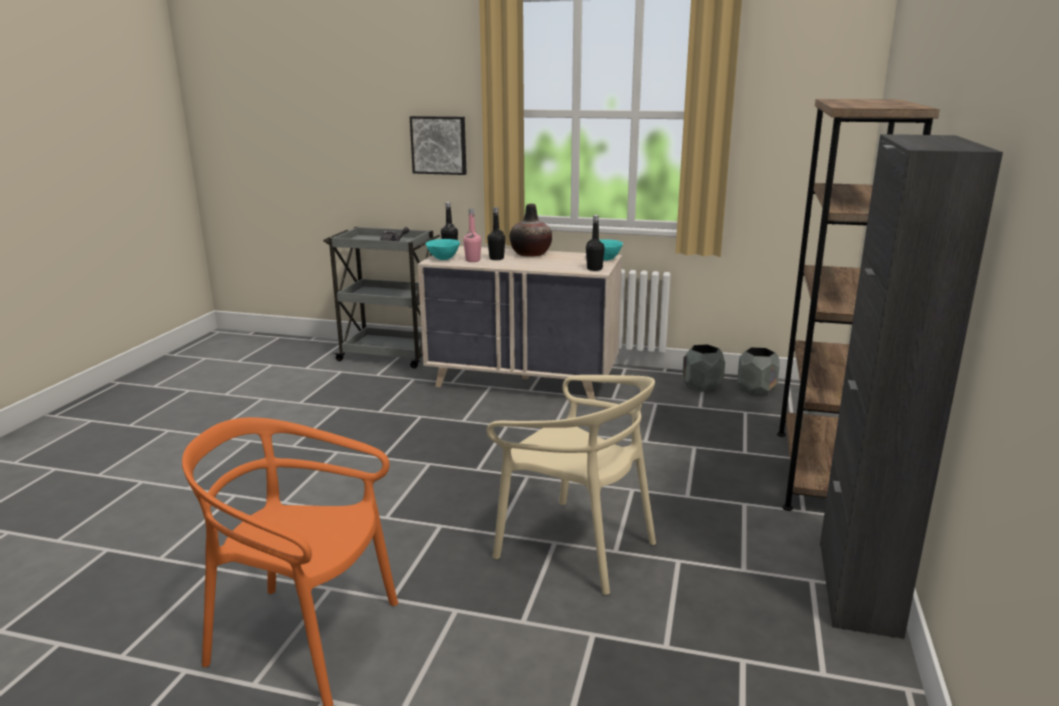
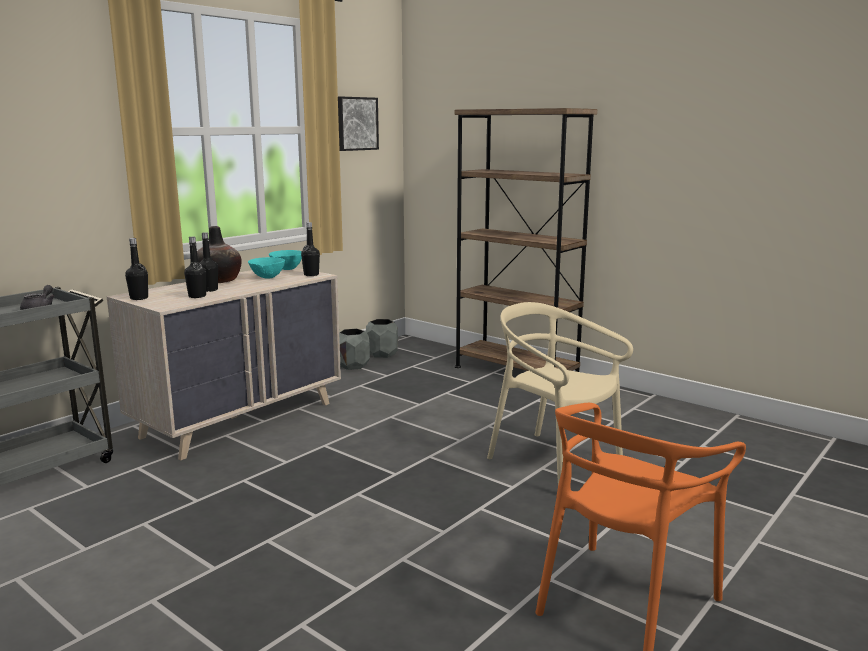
camera: 65 degrees left, 5 degrees down
picture [410,116,467,175] -> picture moved to [338,96,379,151]
turquoise bowl [426,239,460,260] -> turquoise bowl moved to [248,257,285,278]
pink bottle [463,209,481,262] -> black bottle [184,237,206,298]
beige chair [486,375,656,595] -> beige chair turned 105 degrees counterclockwise [487,302,633,484]
black cabinet [820,134,1003,639] -> none

